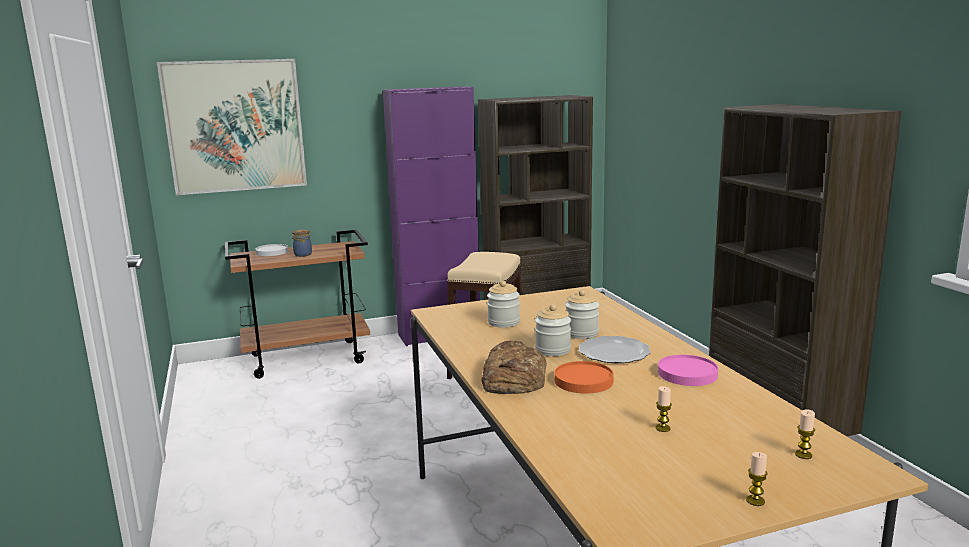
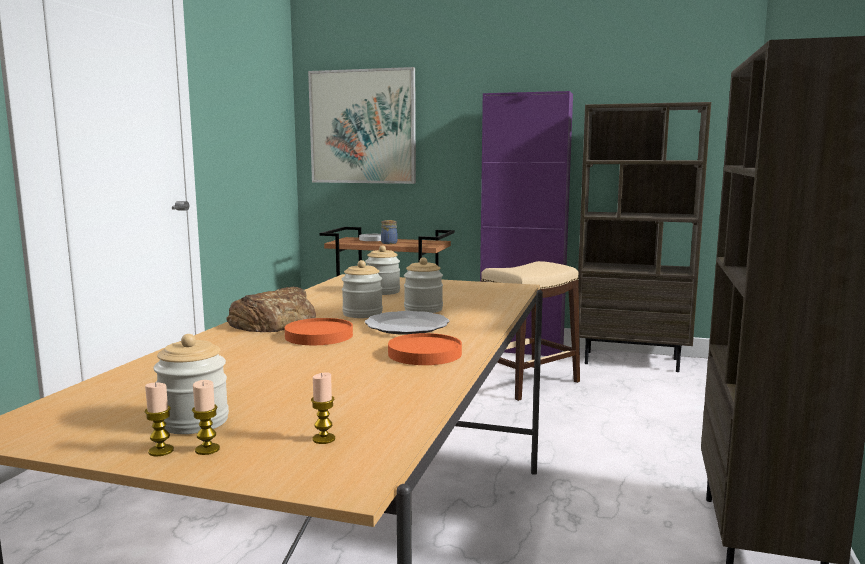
camera: 35 degrees right, 5 degrees down
candle [655,386,672,432] -> candle moved to [192,380,220,455]
pink plate [658,355,718,386] -> orange plate [388,333,462,365]
none -> jar [153,334,229,434]

